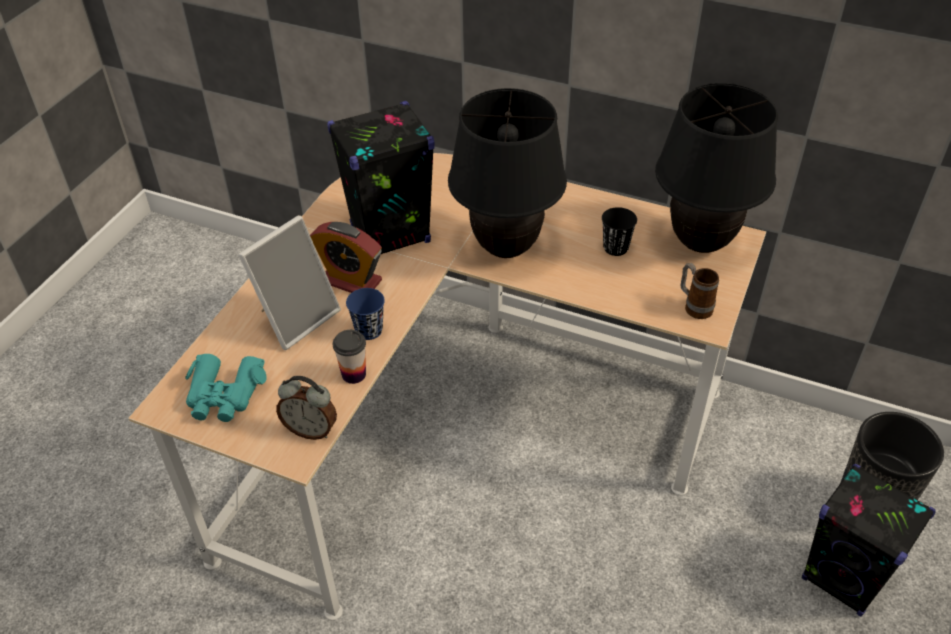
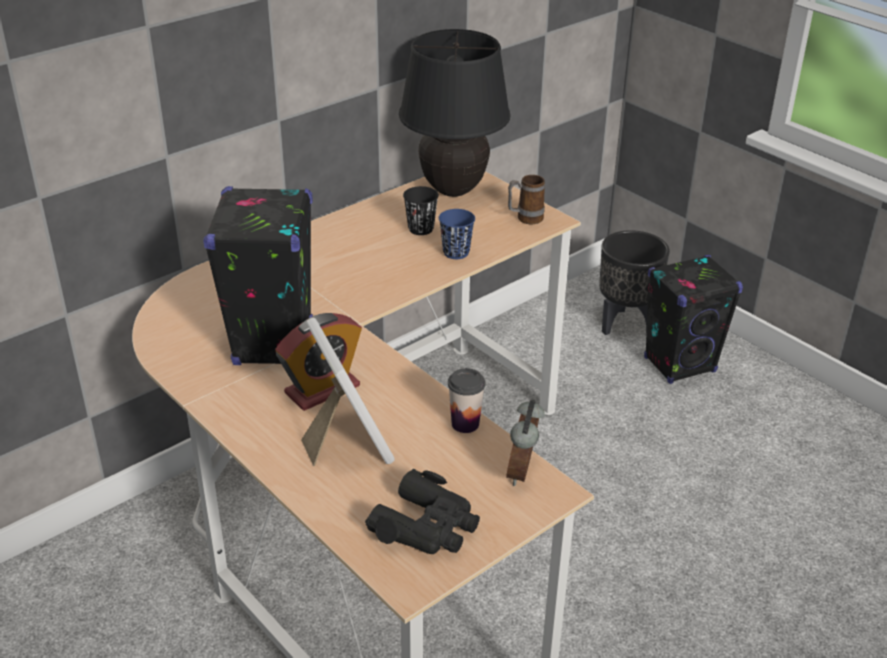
camera: 65 degrees left, 10 degrees down
turquoise binoculars [185,354,267,422] -> black binoculars [365,469,480,554]
alarm clock [276,376,337,440] -> alarm clock turned 150 degrees clockwise [506,400,545,486]
blue cup [346,288,385,340] -> blue cup moved to [439,209,475,259]
black table lamp [448,88,567,258] -> none

